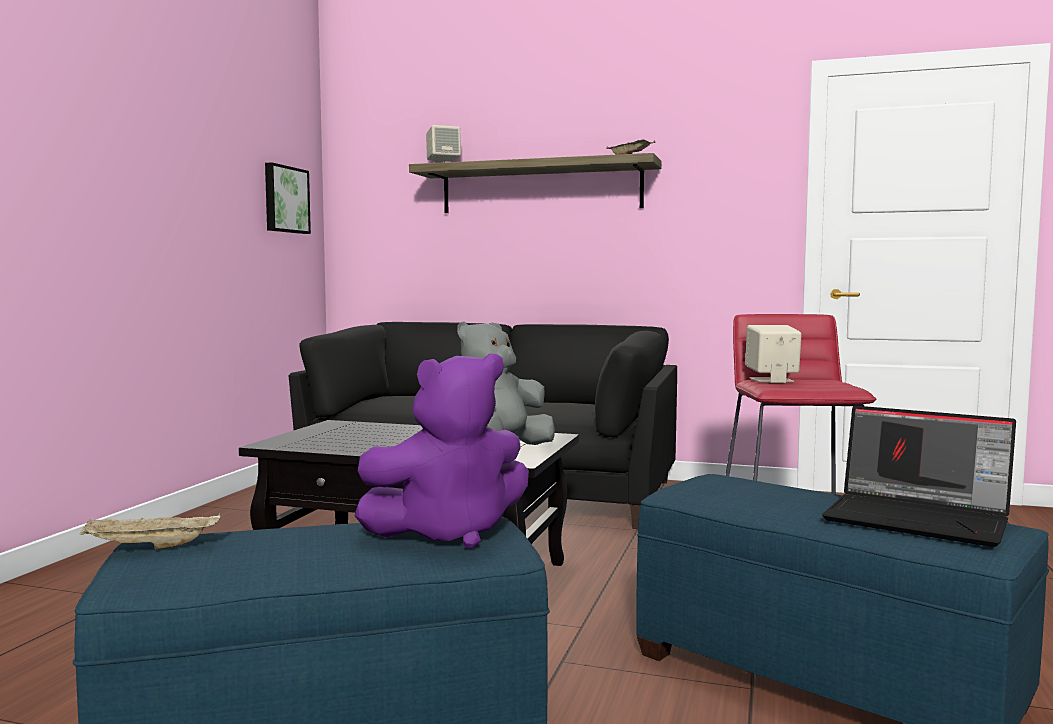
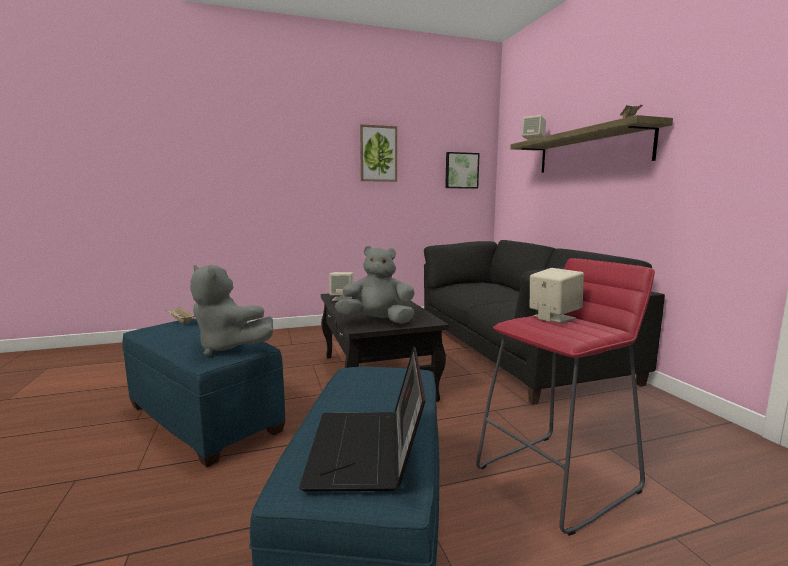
camera: 55 degrees right, 5 degrees up
purple plush toy [354,353,529,549] -> grey plush toy [190,265,273,356]
none -> beige speaker [329,272,354,301]
none -> picture [360,124,397,182]

